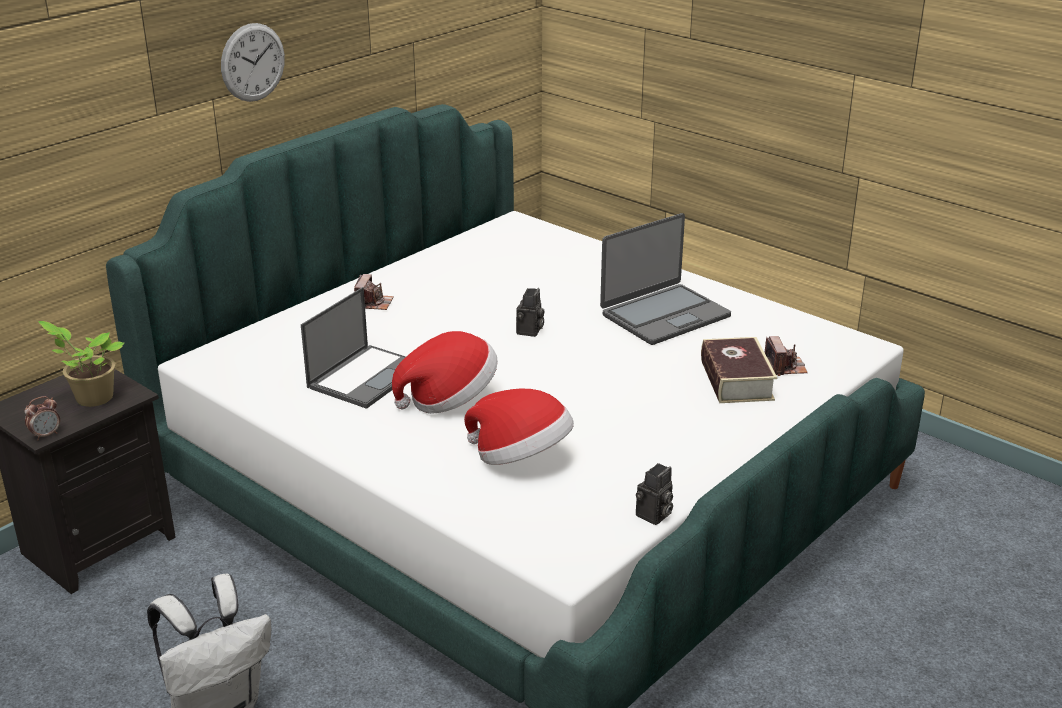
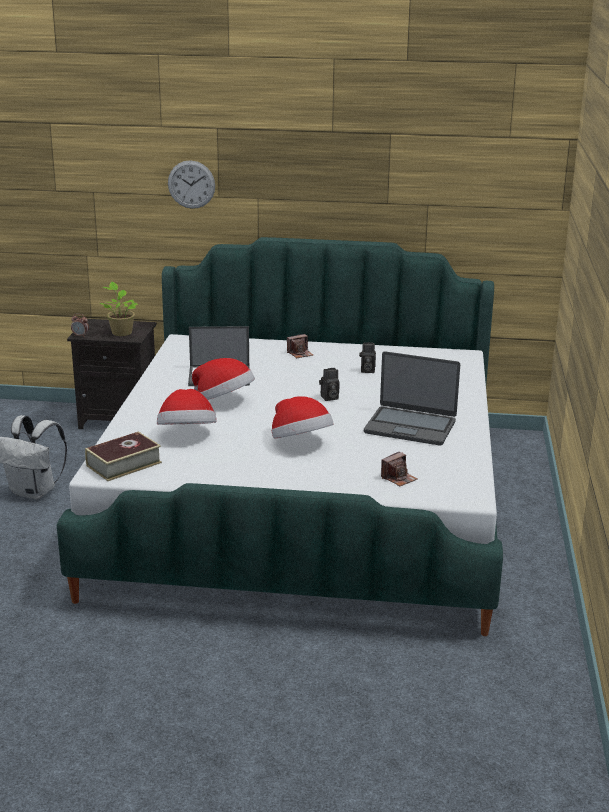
camera: 55 degrees right, 5 degrees down
wall clock [221,23,285,102] -> wall clock moved to [168,160,215,209]
camera [636,463,673,525] -> camera moved to [359,342,376,373]
book [701,337,777,403] -> book moved to [85,431,162,481]
none -> hat [272,396,334,439]

